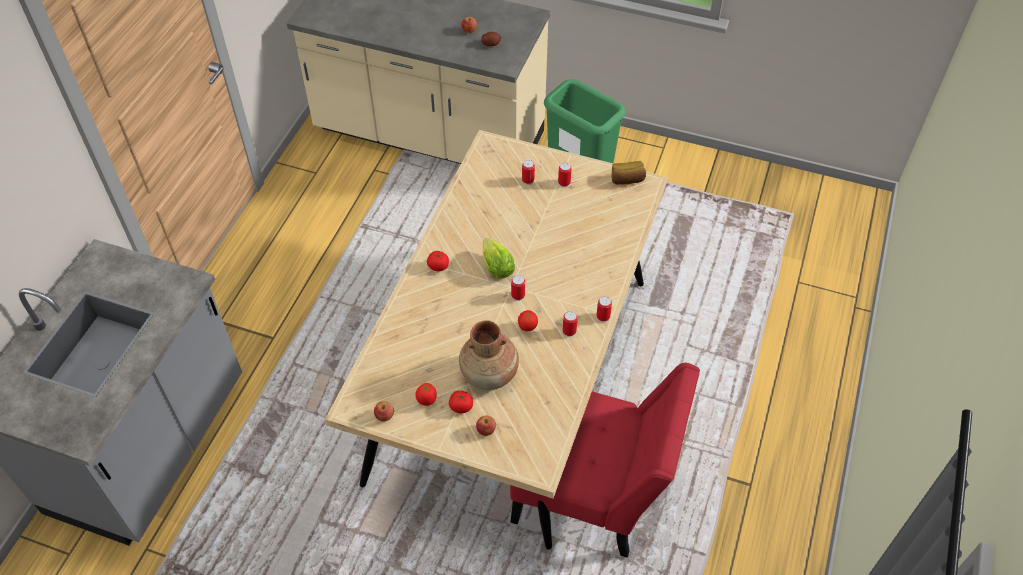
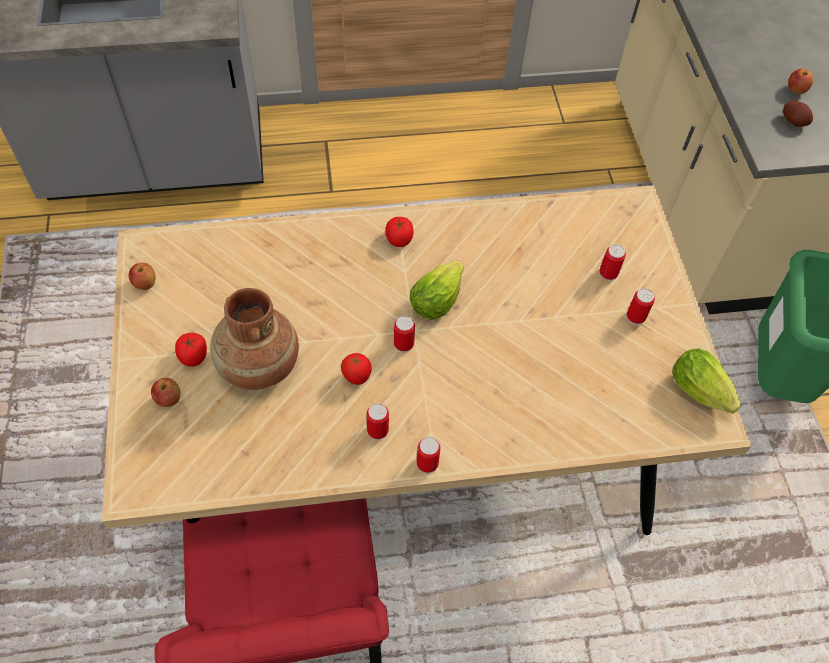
camera: 60 degrees right, 5 degrees up
tomato [415,383,437,406] -> none
bread [612,161,646,185] -> lettuce [672,348,741,414]

